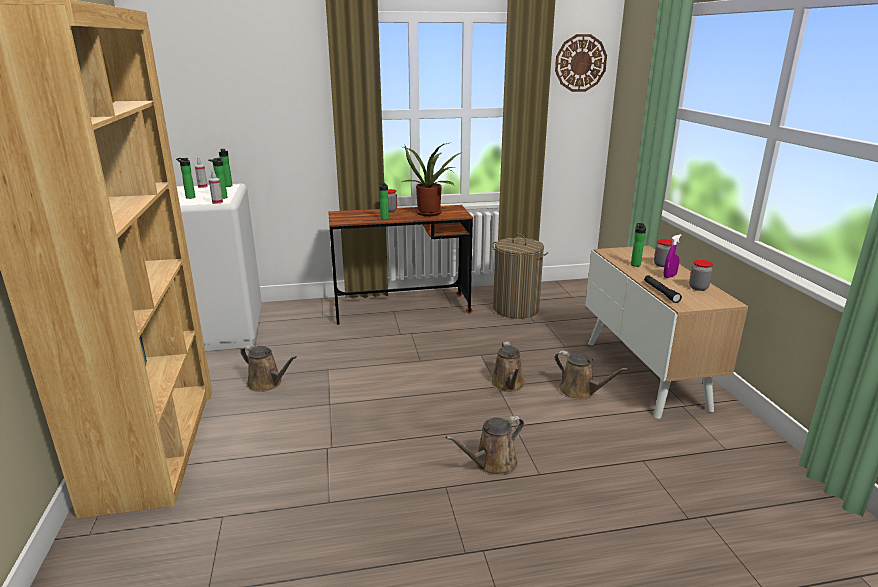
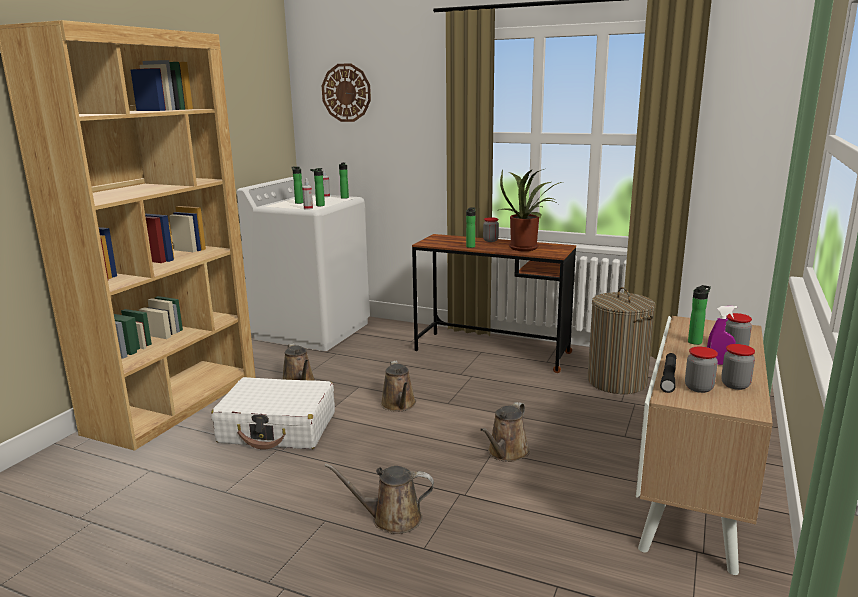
camera: 35 degrees right, 5 degrees down
wall clock [555,34,607,92] -> wall clock moved to [322,63,371,122]
brown watering can [555,351,628,400] -> brown watering can moved to [381,361,416,412]
none -> white suitcase [211,377,335,450]
none -> jar [685,347,718,393]

